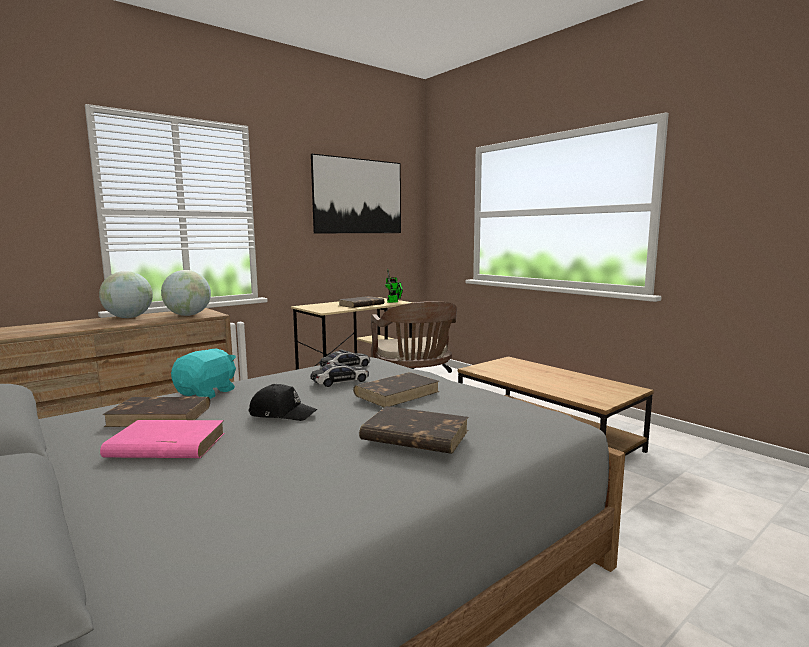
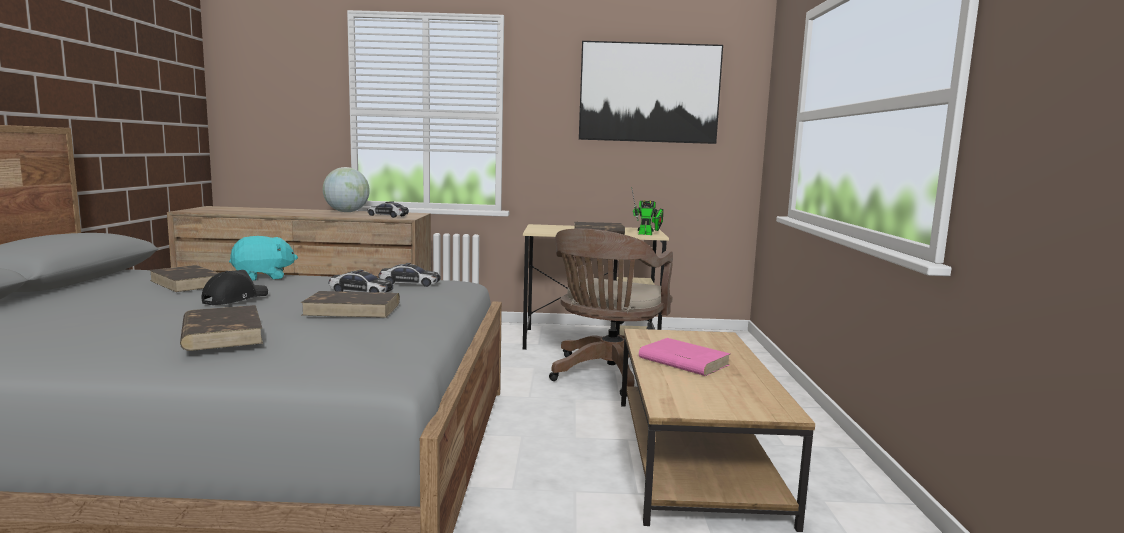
camera: 40 degrees right, 0 degrees up
pink book [100,420,225,458] -> pink book moved to [639,338,730,376]
globe [161,270,211,316] -> toy car [367,201,409,218]
black cap [248,384,317,421] -> black cap turned 120 degrees counterclockwise [201,270,268,305]

